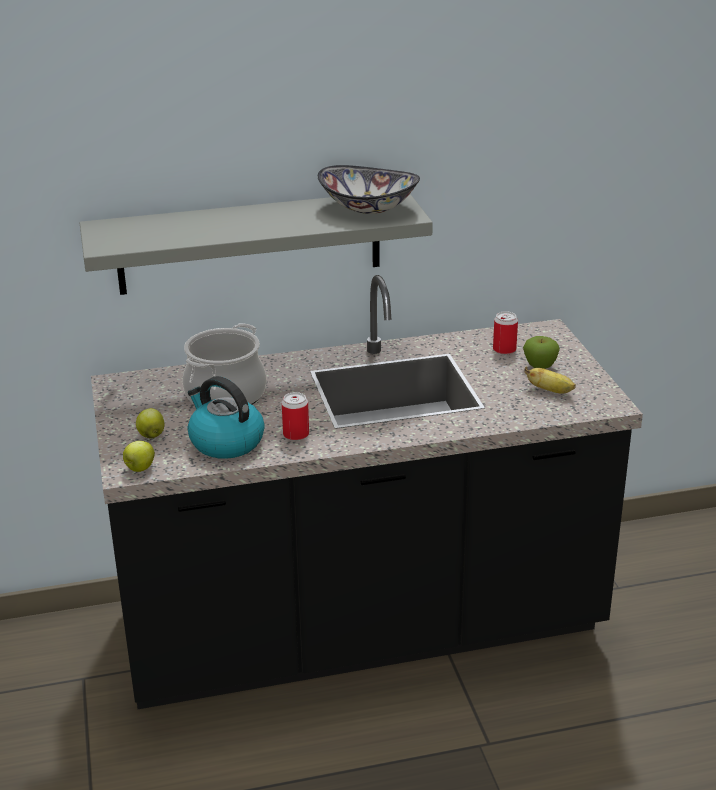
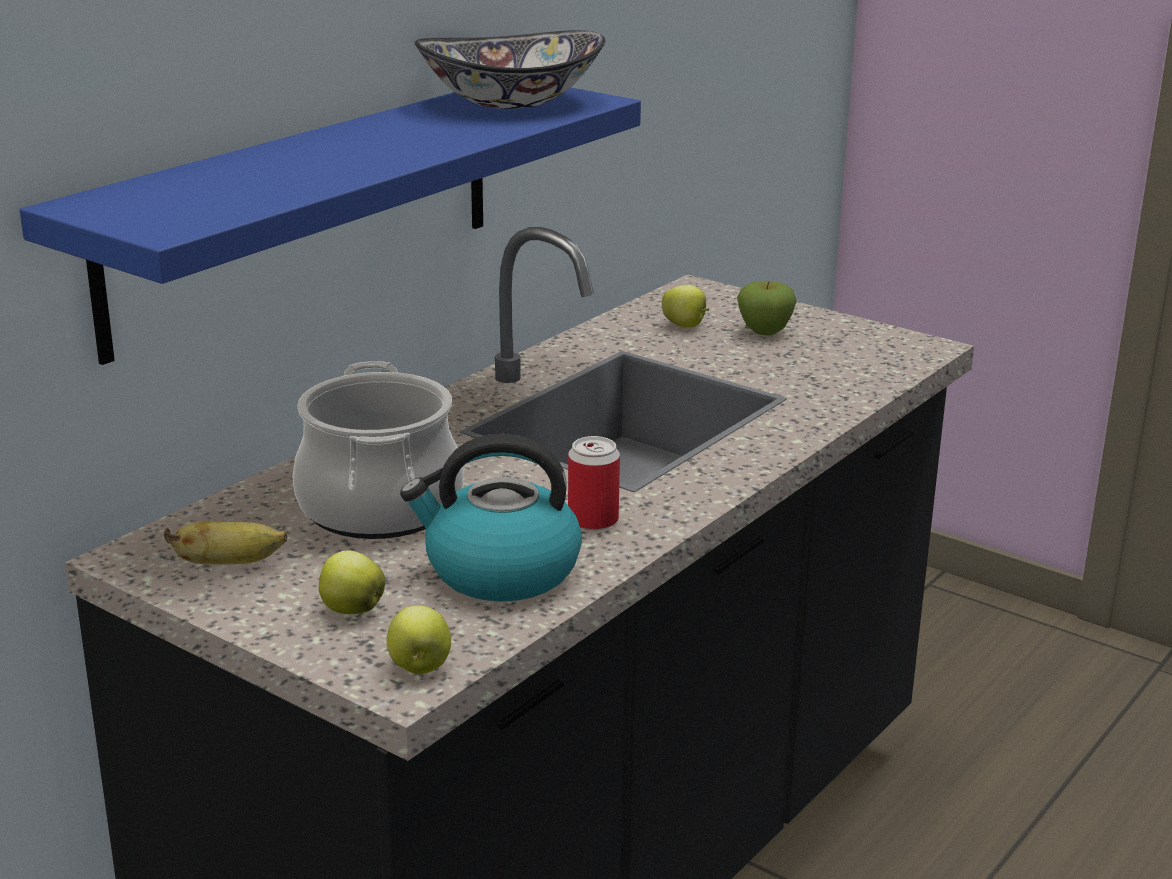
camera: 40 degrees left, 5 degrees down
grey shelf [80,194,433,295] -> blue shelf [20,87,641,365]
can [493,311,518,355] -> apple [662,285,710,328]
banana [525,367,576,394] -> banana moved to [164,521,287,565]

